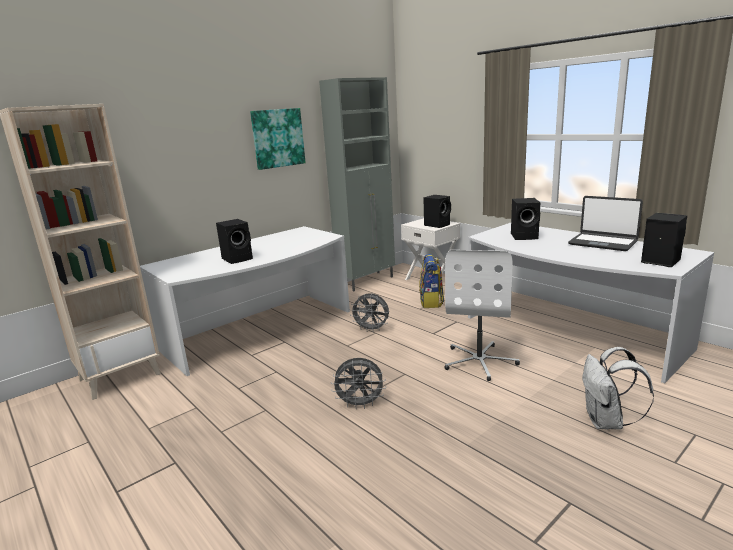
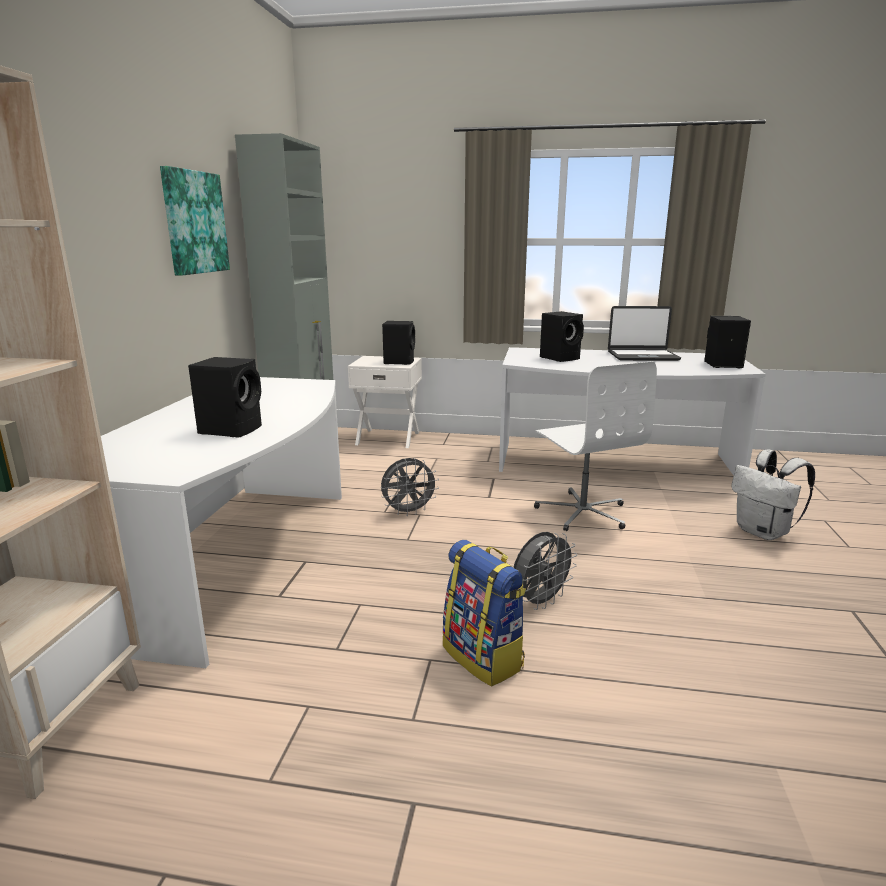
camera: 40 degrees left, 0 degrees up
backpack [419,254,444,308] -> backpack moved to [443,540,526,687]

